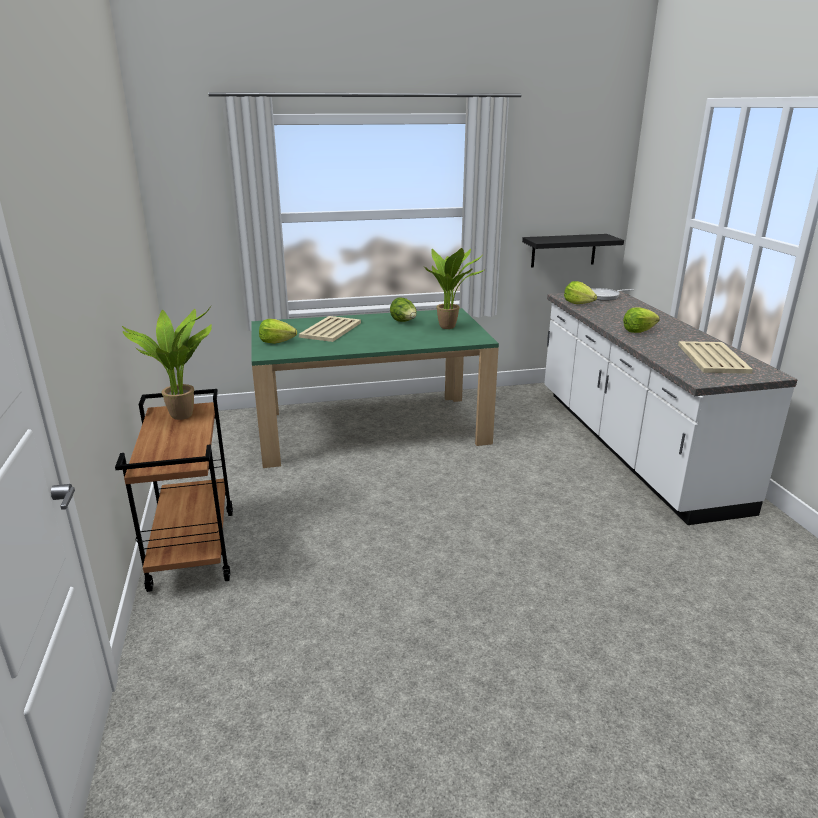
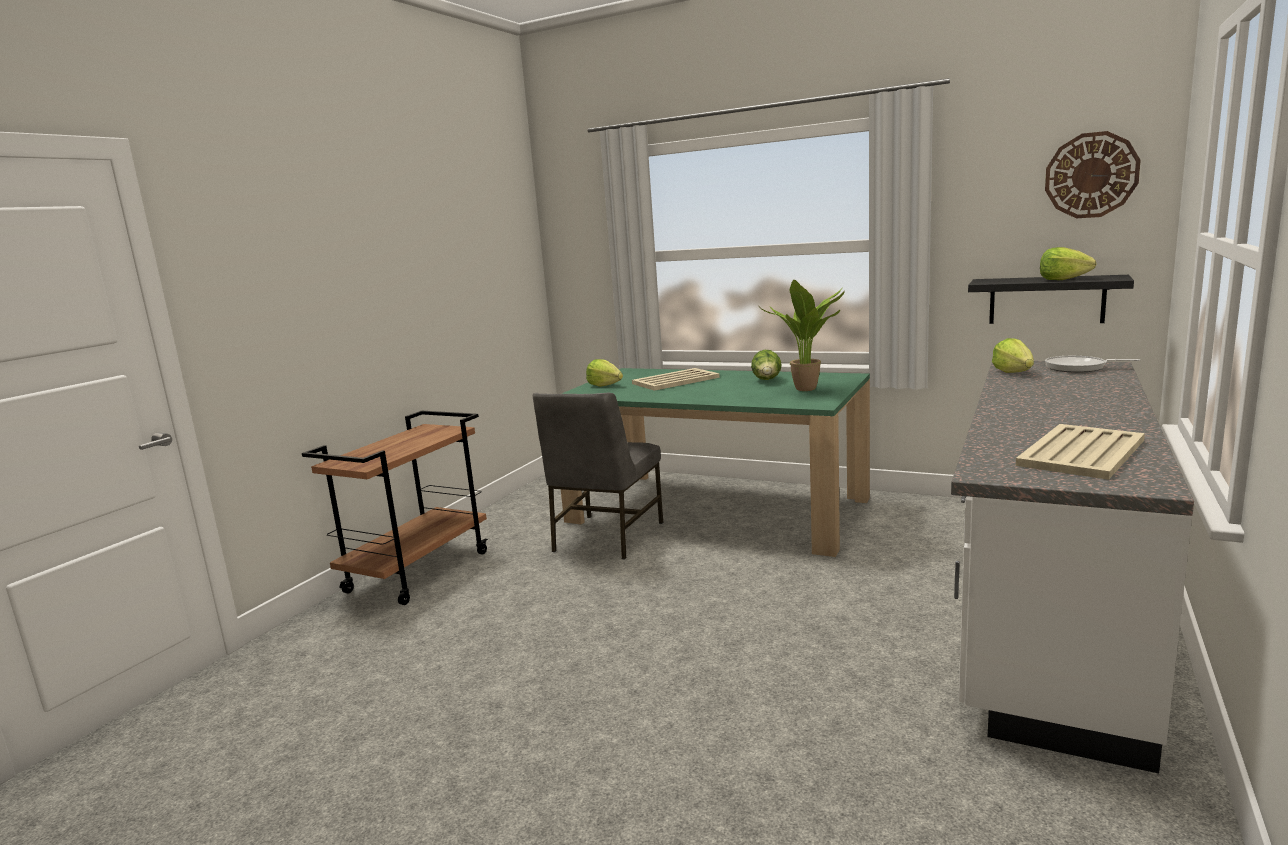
camera: 40 degrees right, 10 degrees down
potted plant [122,306,212,420] -> none
lettuce [623,308,660,333] -> lettuce moved to [1040,247,1096,280]
none -> grey chair [533,393,663,559]
none -> wall clock [1045,131,1141,218]

